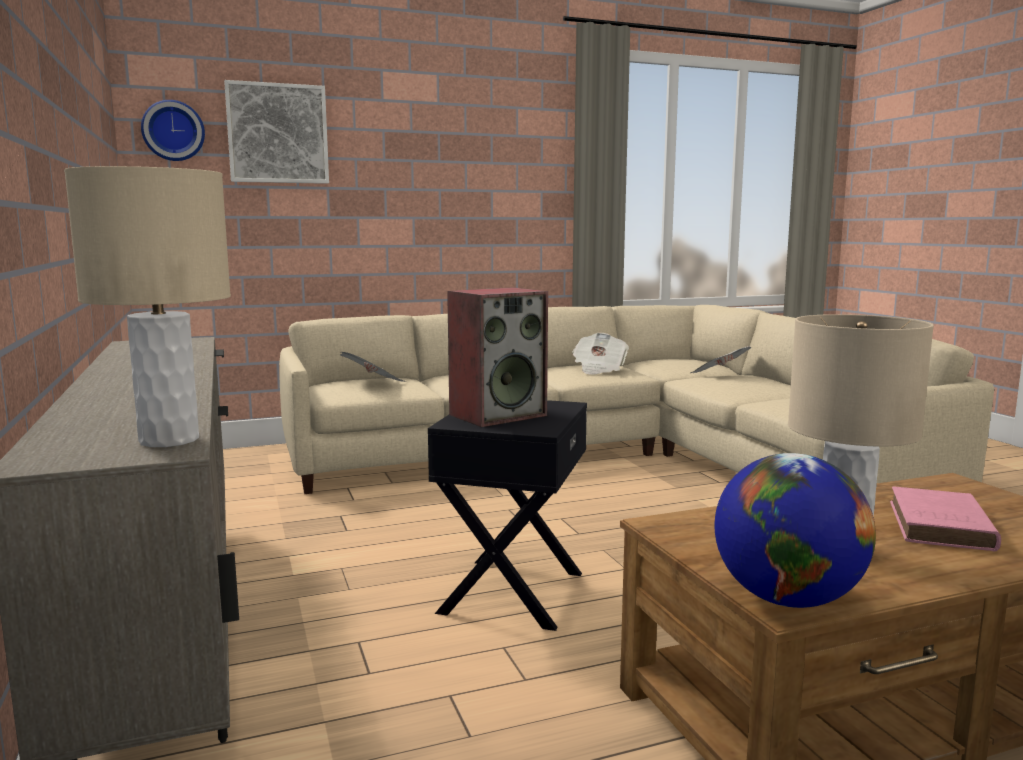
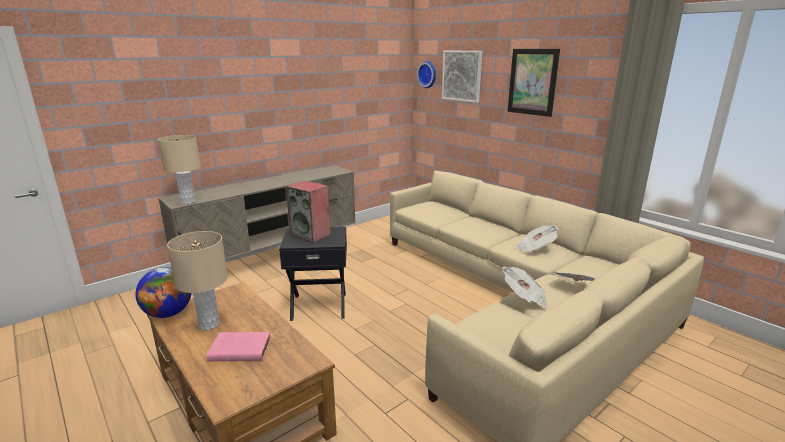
camera: 70 degrees right, 10 degrees up
newspaper [340,352,406,382] -> newspaper moved to [502,267,548,308]
none -> picture [507,49,560,117]

